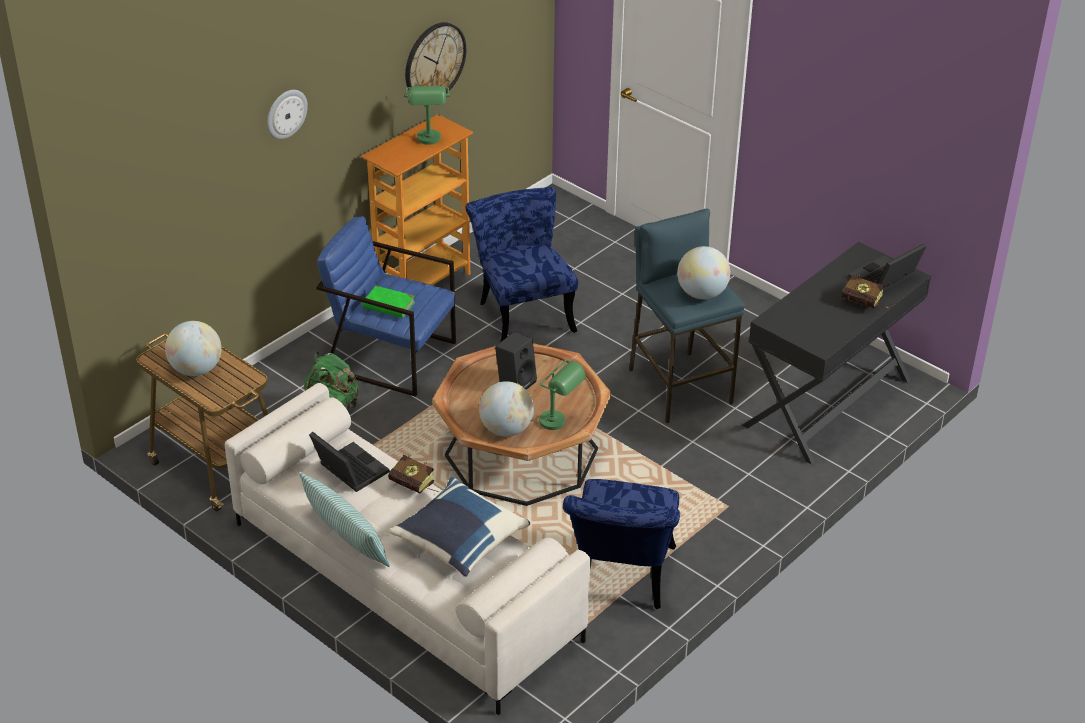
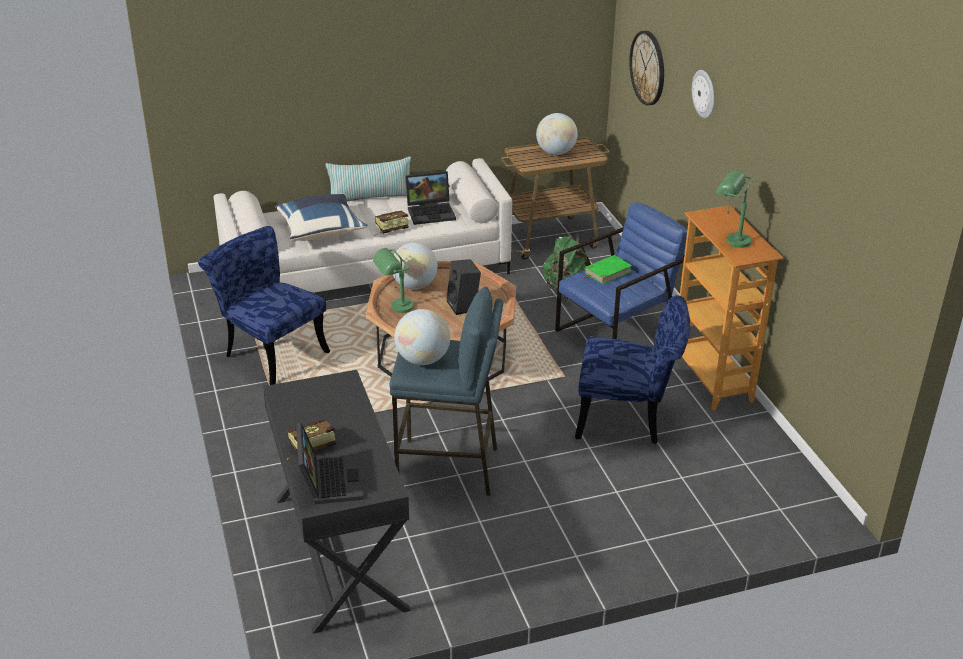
camera: 120 degrees right, 5 degrees down
wall clock [405,22,466,94] -> wall clock moved to [629,31,664,105]

